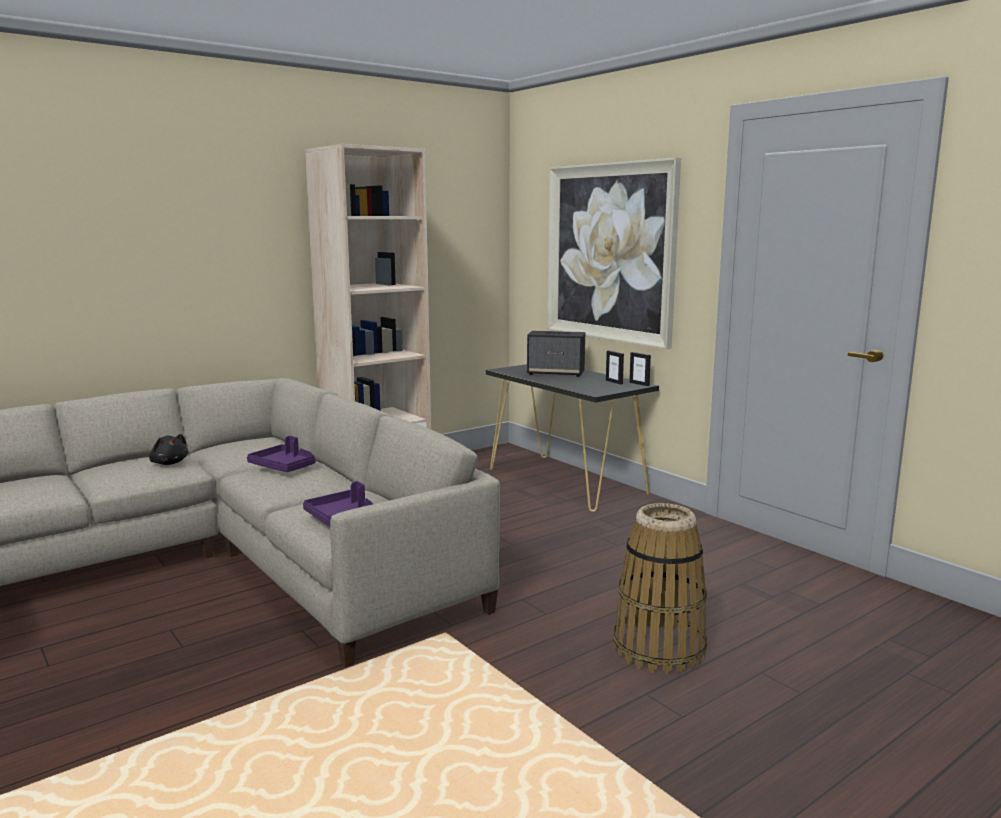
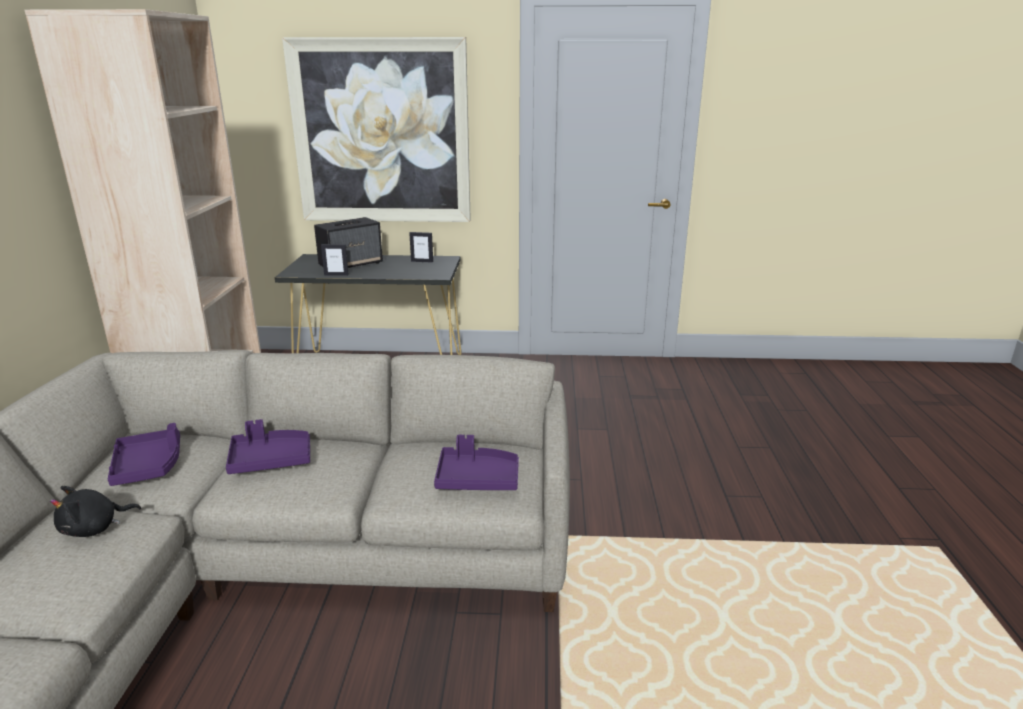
camera: 50 degrees left, 10 degrees up
black plush toy [149,434,188,465] -> black plush toy turned 150 degrees clockwise [50,486,141,537]
basket [614,503,707,674] -> none
picture frame [629,352,651,386] -> picture frame moved to [321,244,349,276]
none -> purple tray [108,423,180,486]

